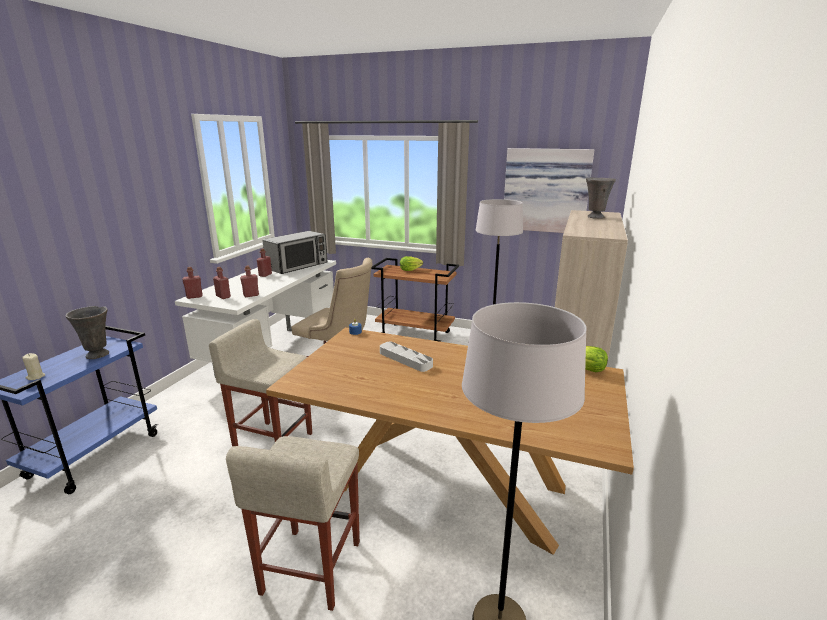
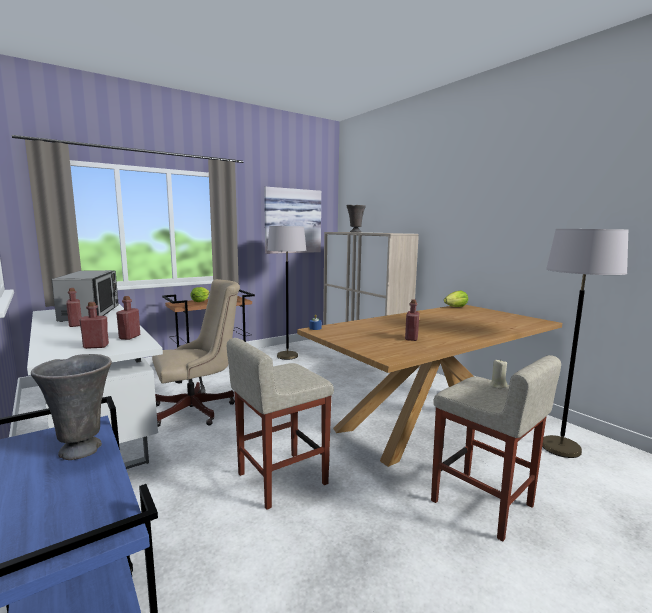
camera: 55 degrees left, 10 degrees down
beige candle [22,353,45,380] -> beige candle moved to [490,360,507,389]
red bottle [182,267,203,299] -> red bottle moved to [405,299,419,341]
grey tray [380,342,433,372] -> none

